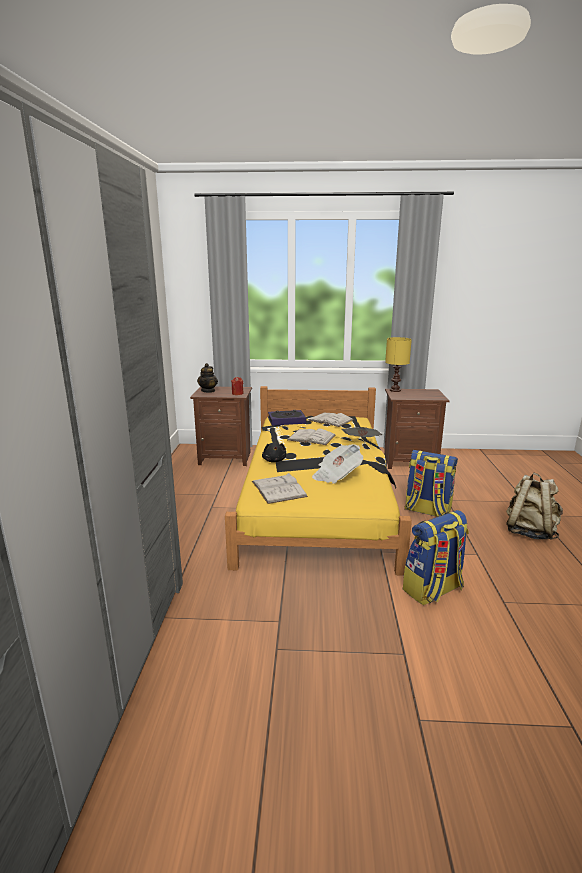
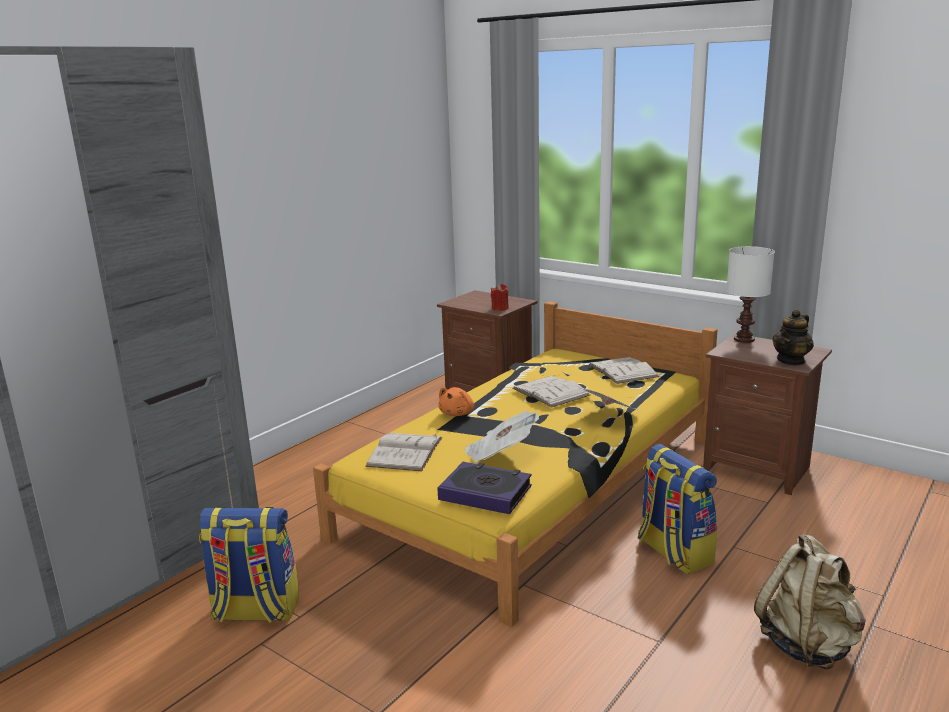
camera: 35 degrees right, 0 degrees up
teapot [197,363,218,393] -> teapot moved to [772,309,814,366]
black plush toy [262,443,286,463] -> orange plush toy [438,387,474,416]
book [268,410,306,426] -> book moved to [437,462,532,514]
yellow table lamp [385,337,412,392] -> white table lamp [726,246,775,343]
backpack [403,510,469,605] -> backpack moved to [199,507,299,623]

